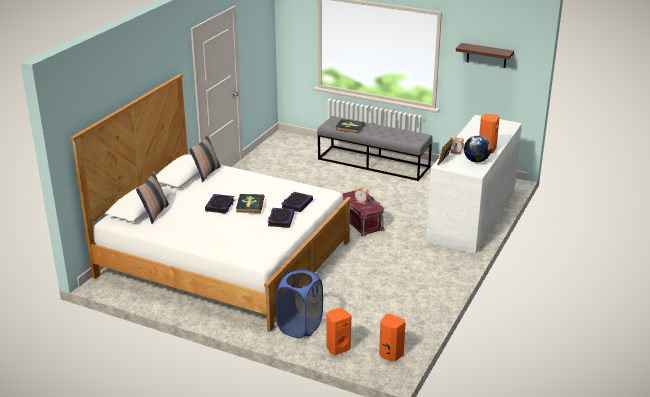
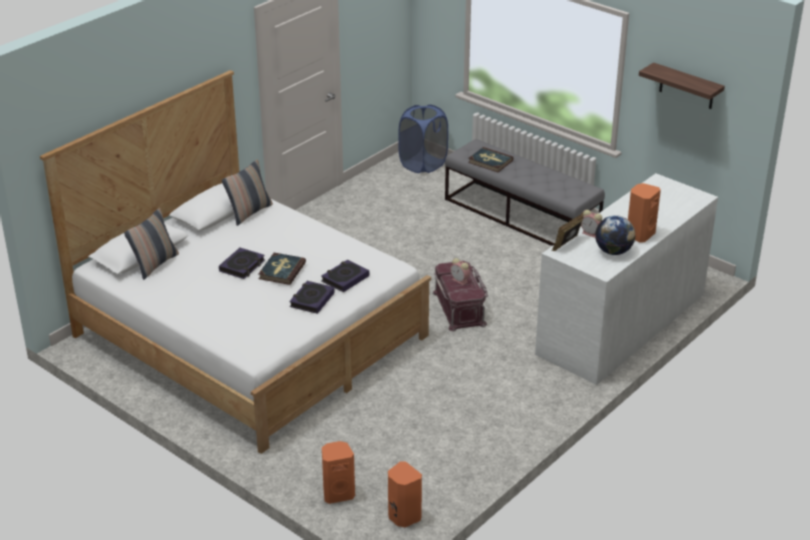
camera: 15 degrees right, 5 degrees up
blue laundry basket [276,269,323,339] -> blue laundry basket moved to [399,105,448,173]

